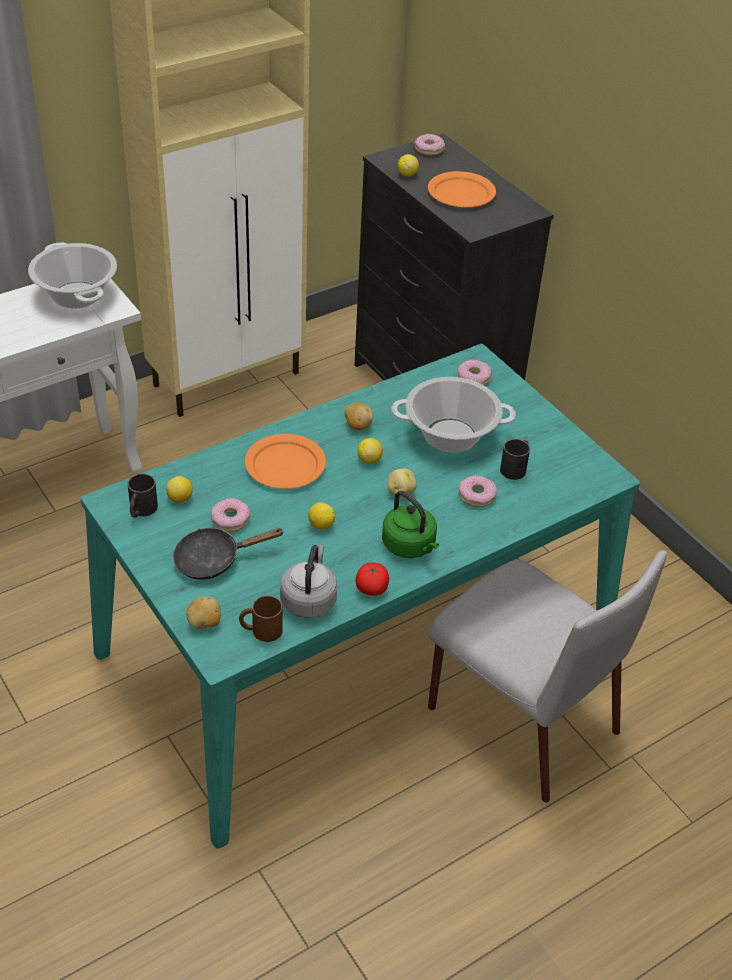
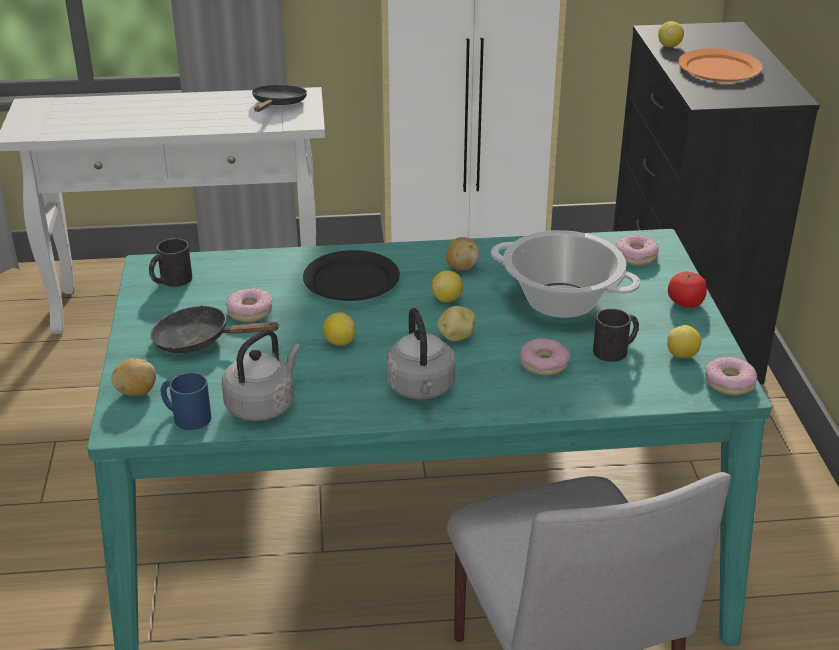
camera: 30 degrees right, 10 degrees down
cooking pot [28,242,117,308] -> black frying pan [252,85,307,112]
lemon [166,476,193,503] -> lemon moved to [667,325,701,358]
brown mug [239,595,283,642] -> blue mug [161,372,211,430]
orange plate [245,434,326,489] -> black plate [303,250,400,301]
tomato [355,563,389,596] -> tomato moved to [668,271,707,308]
green kettle [382,491,439,558] -> grey kettle [386,308,456,400]
donut [414,134,445,156] -> donut moved to [705,357,757,395]

